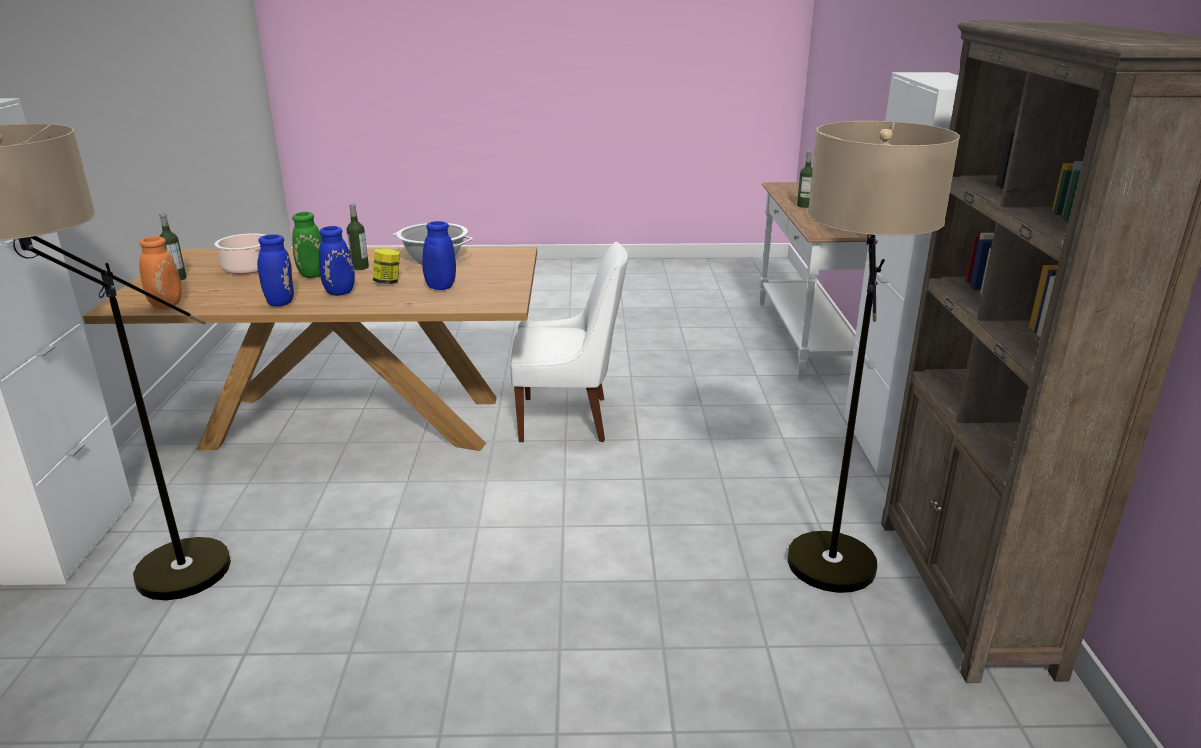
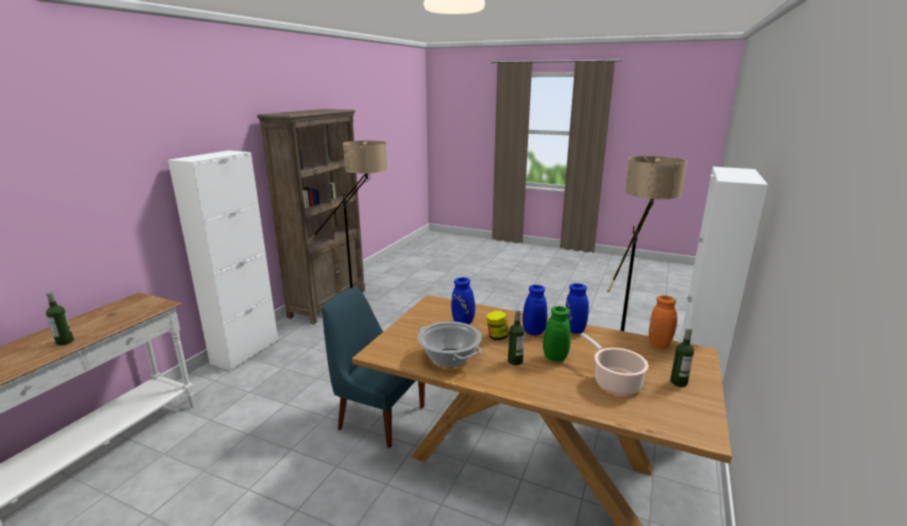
camera: 155 degrees left, 5 degrees down
white chair [510,242,628,443] -> blue chair [322,287,425,448]

